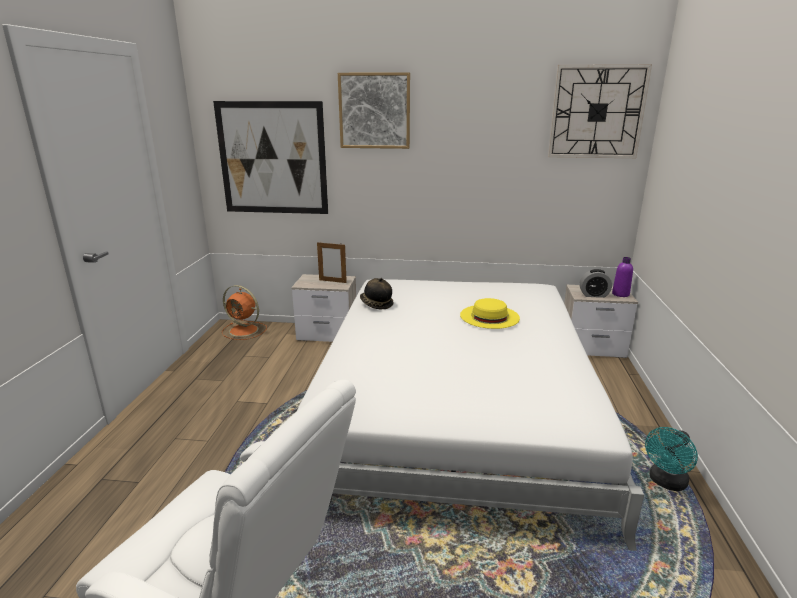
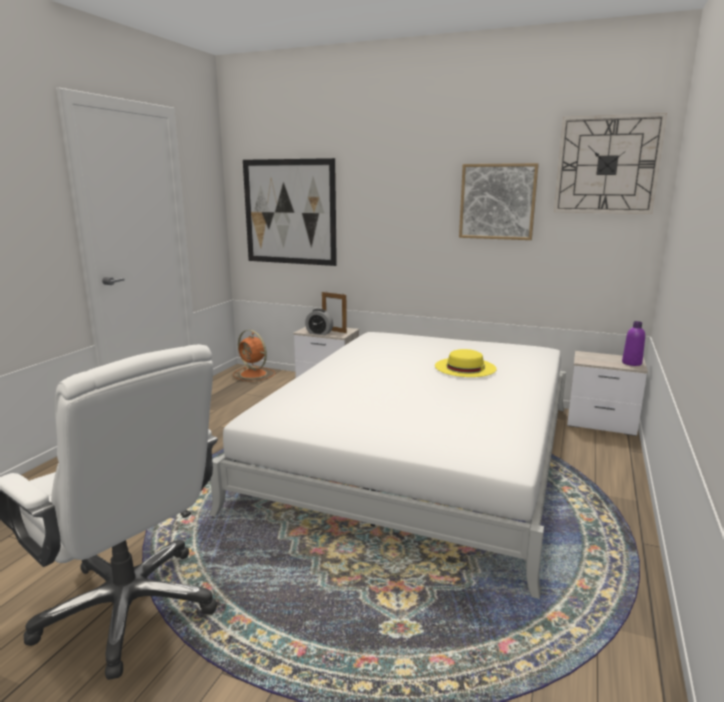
camera: 15 degrees right, 5 degrees down
picture [338,72,410,149] -> picture moved to [459,163,539,240]
hat [360,278,394,310] -> none
alarm clock [580,269,612,298] -> alarm clock moved to [305,309,333,335]
turquoise fan [645,427,698,491] -> none

